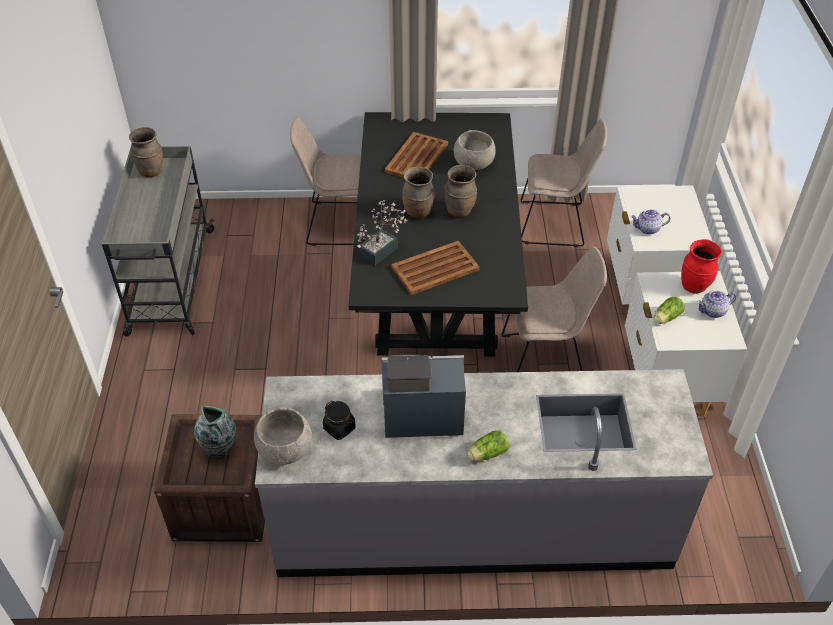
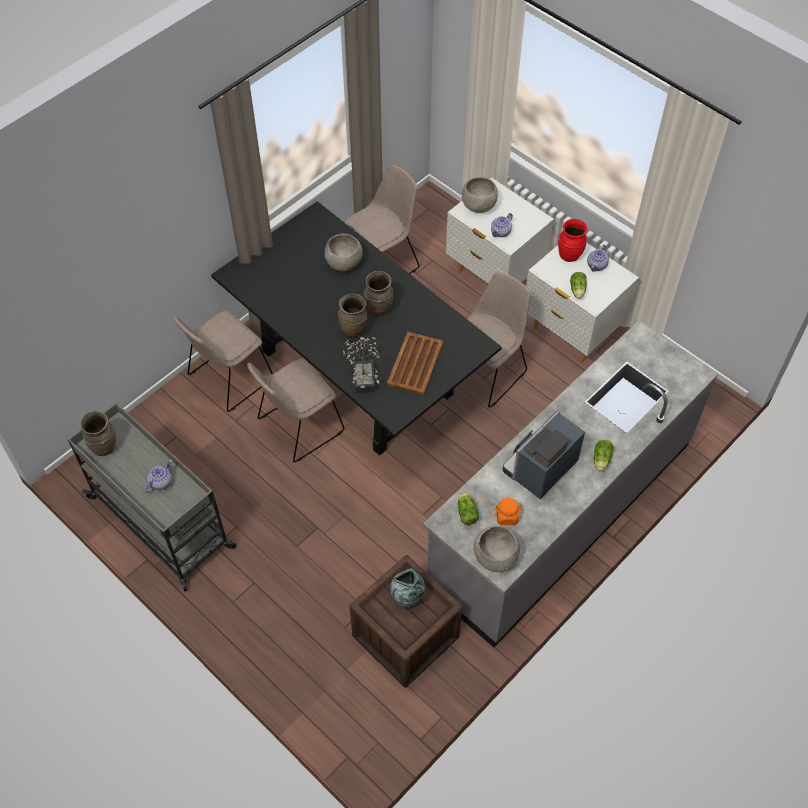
camera: 45 degrees left, 10 degrees up
black jar [323,401,356,440] -> orange jar [494,498,522,525]
brown tray [384,132,448,178] -> none
none -> teapot [145,460,172,493]
none -> beige chair [247,359,344,462]
none -> lettuce [458,492,479,525]
none -> grey bowl [462,177,498,213]

